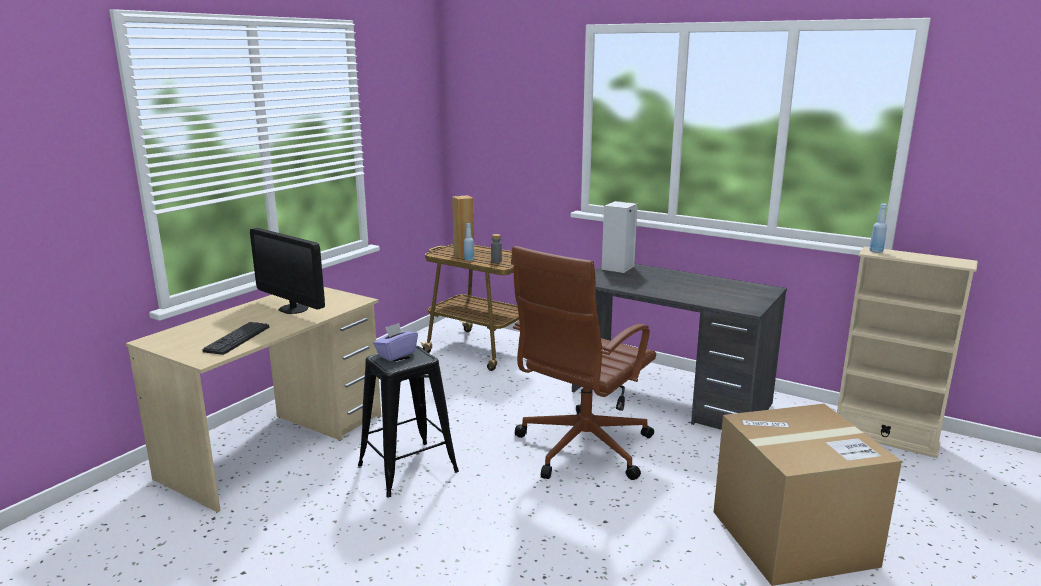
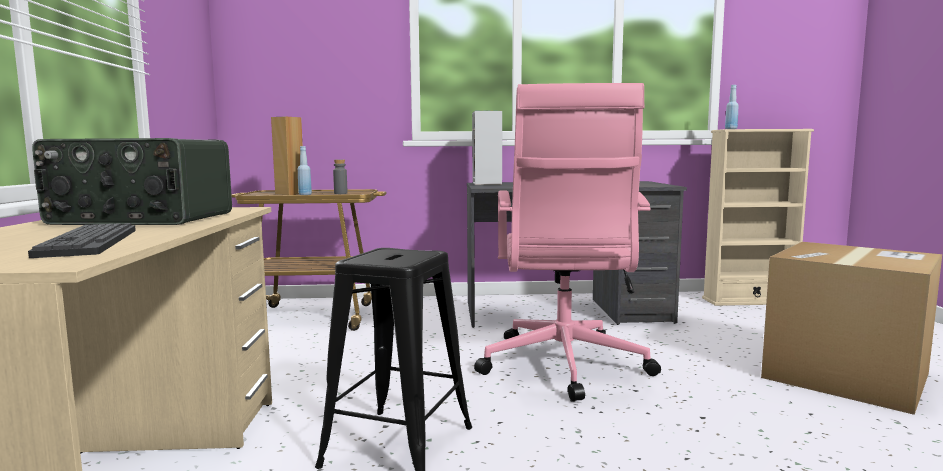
camera: 35 degrees left, 10 degrees down
monitor [250,228,325,314] -> radio [32,138,232,225]
purple tissue box [373,323,418,361] -> none
brown office chair [511,246,656,480] -> pink office chair [474,83,661,401]

